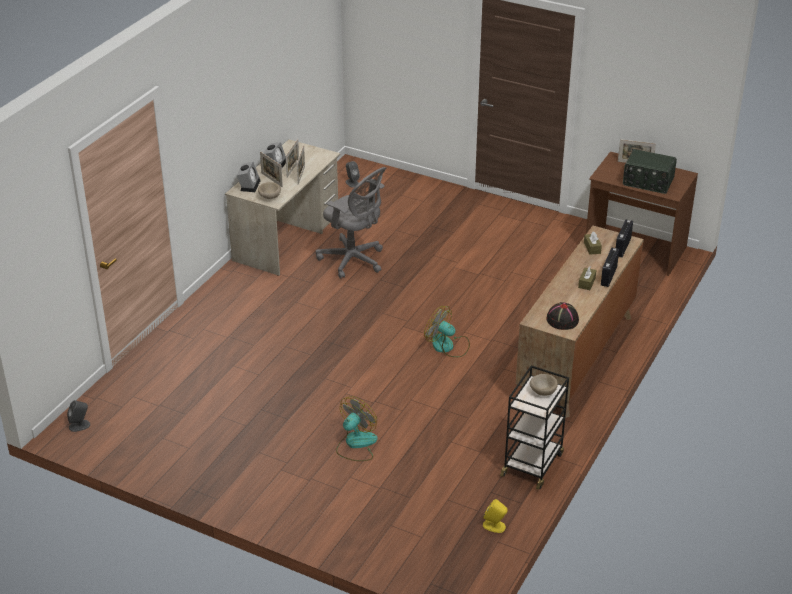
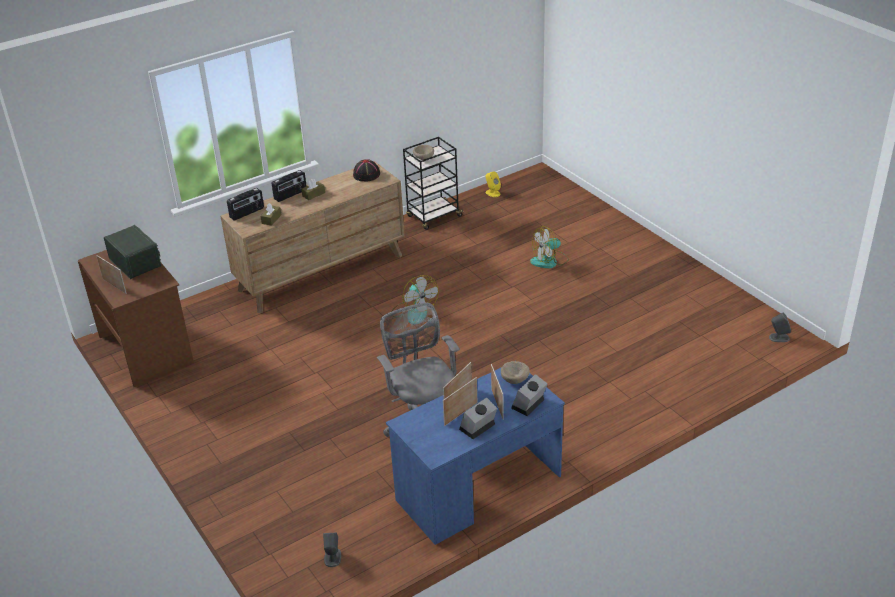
camera: 150 degrees left, 0 degrees up
beige desk [225,139,340,276] -> blue desk [386,367,565,545]

